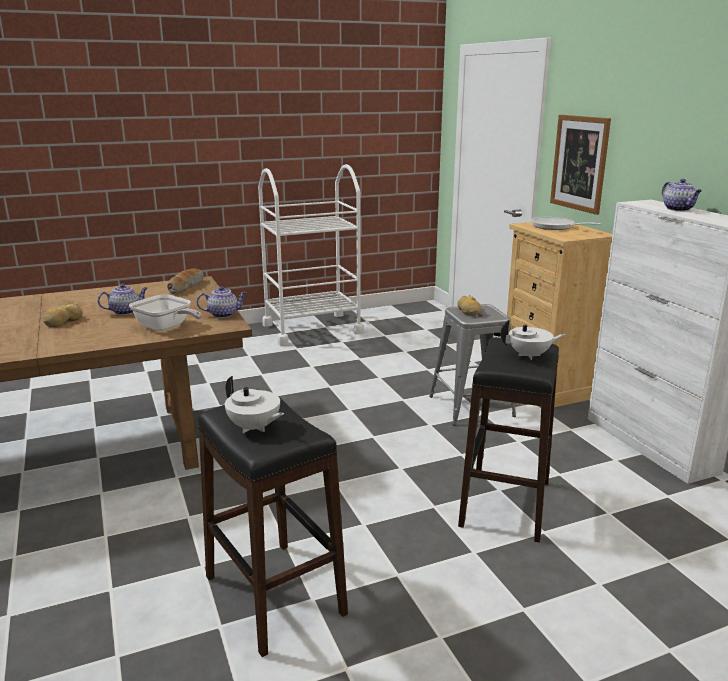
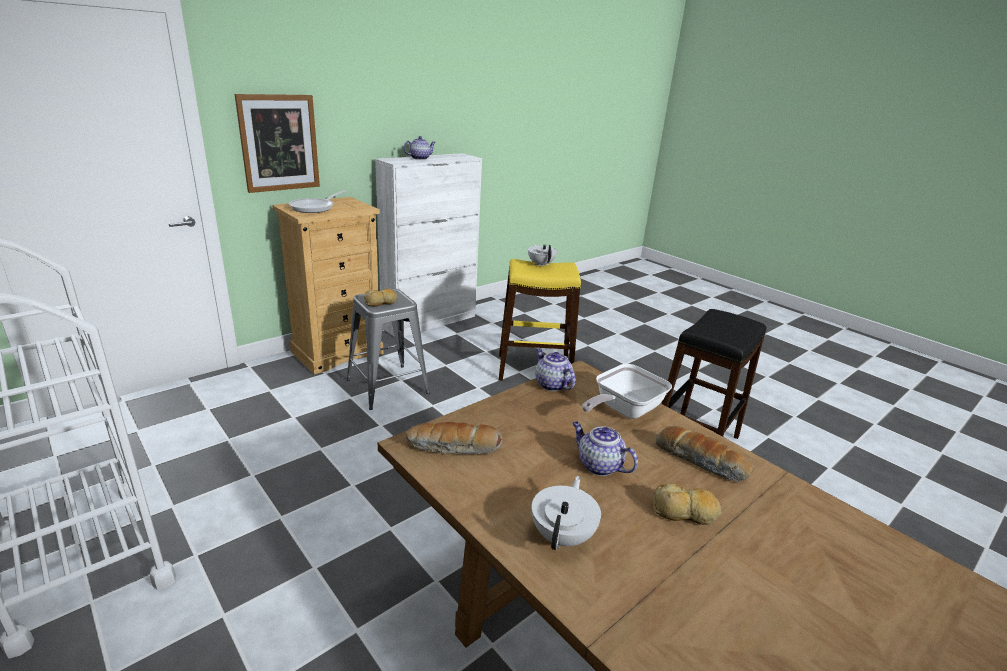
camera: 110 degrees left, 5 degrees up
frying pan [129,294,202,331] -> frying pan turned 150 degrees counterclockwise [582,364,672,419]
white teapot [225,376,284,433] -> white teapot moved to [532,476,601,550]
black stool [458,337,559,543] -> yellow stool [499,259,581,381]
none -> bread [656,426,754,482]

